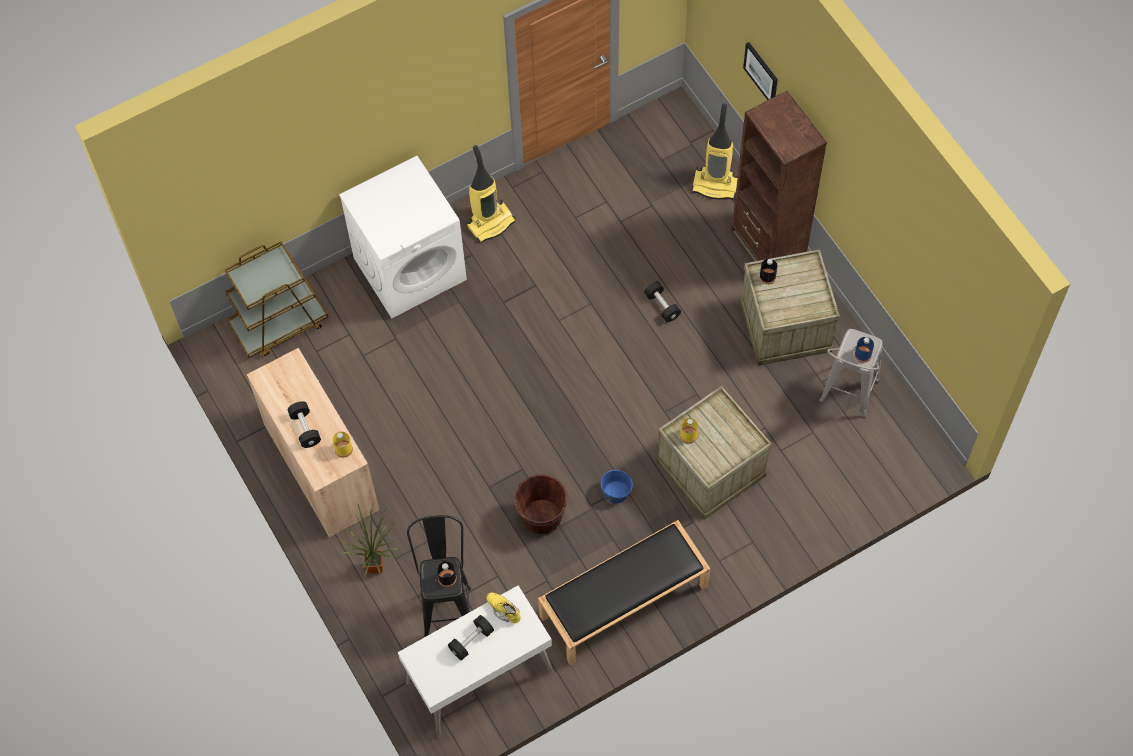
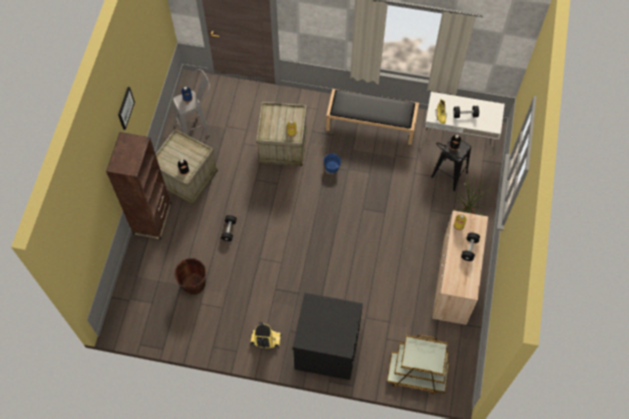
camera: 140 degrees left, 0 degrees up
white washing machine [339,156,467,318] -> black washing machine [293,293,363,380]
brown bucket [514,474,567,536] -> brown bucket moved to [174,258,206,295]
vacuum cleaner [691,104,738,200] -> none
picture [743,42,778,100] -> picture moved to [118,87,135,130]

